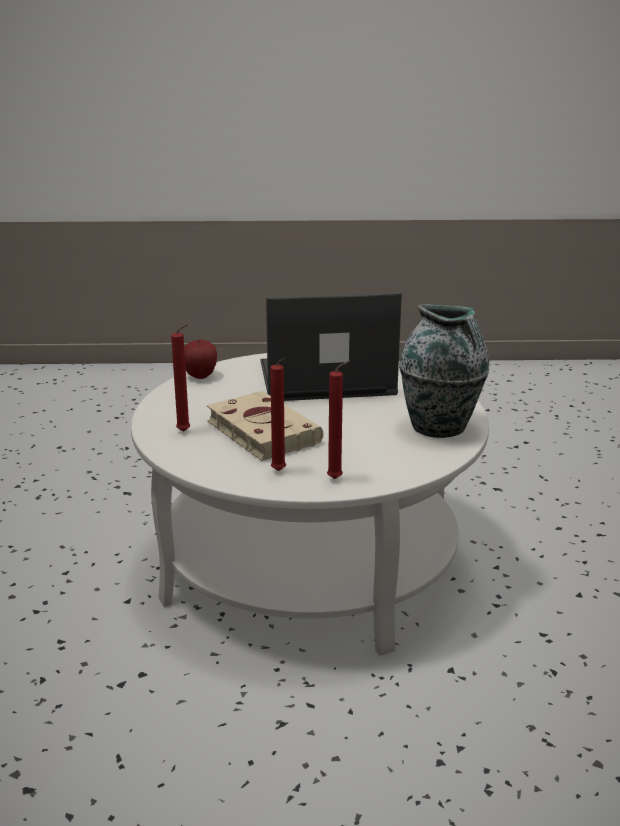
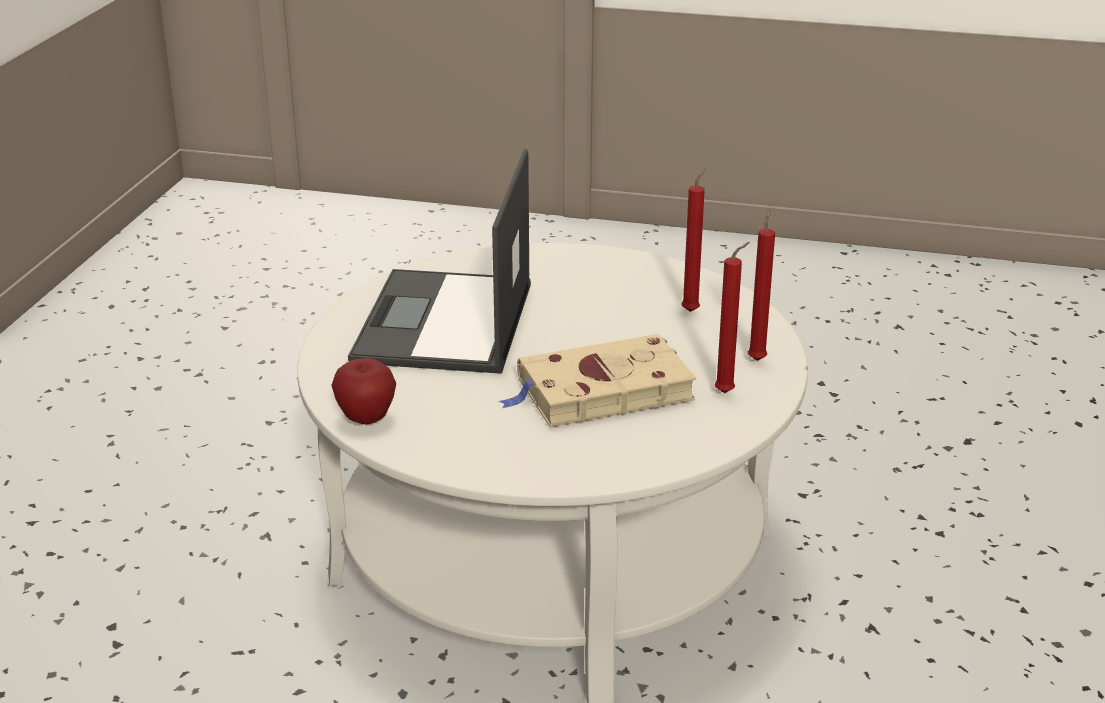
camera: 75 degrees left, 5 degrees up
red candle [171,324,190,432] -> red candle moved to [682,169,706,312]
vase [399,304,489,438] -> none

